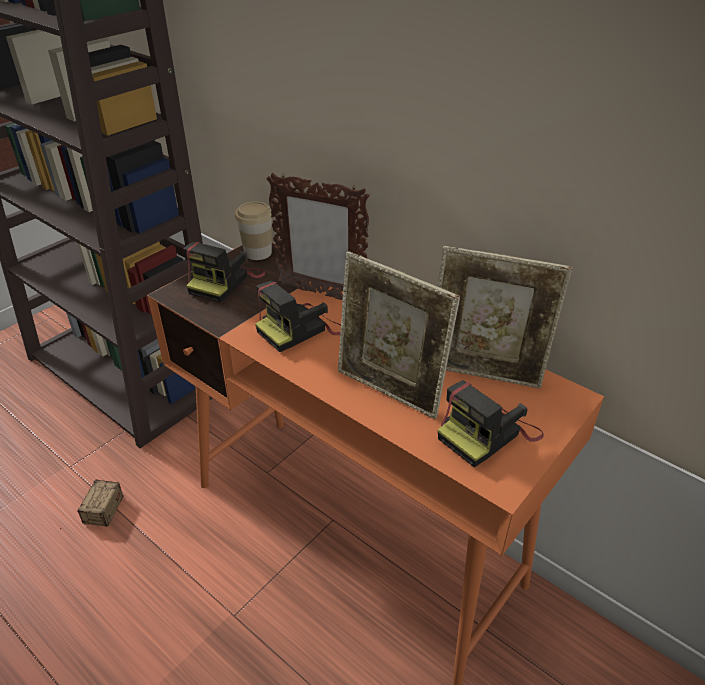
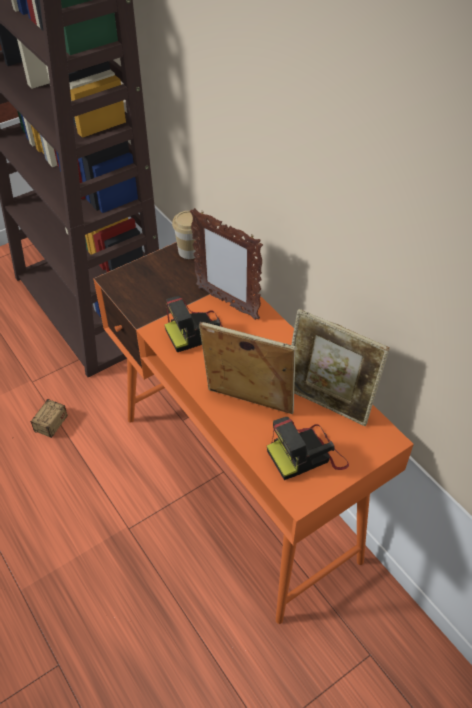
camera: 15 degrees right, 10 degrees up
camera [183,242,265,303] -> none
picture frame [338,251,460,419] -> picture frame turned 150 degrees clockwise [199,322,296,414]

